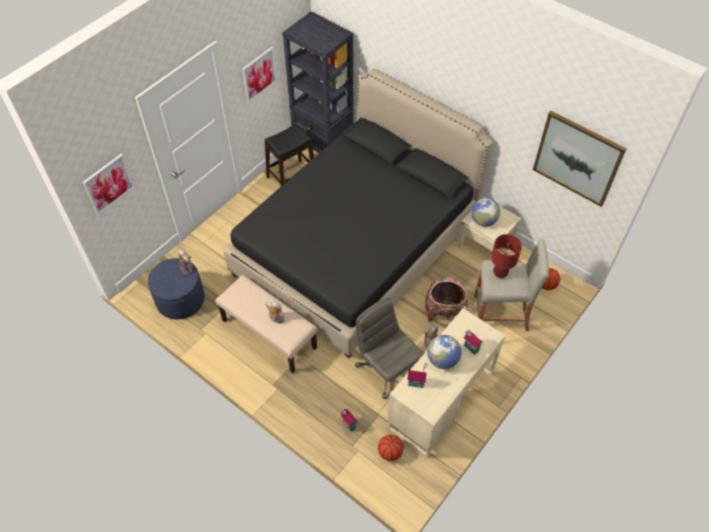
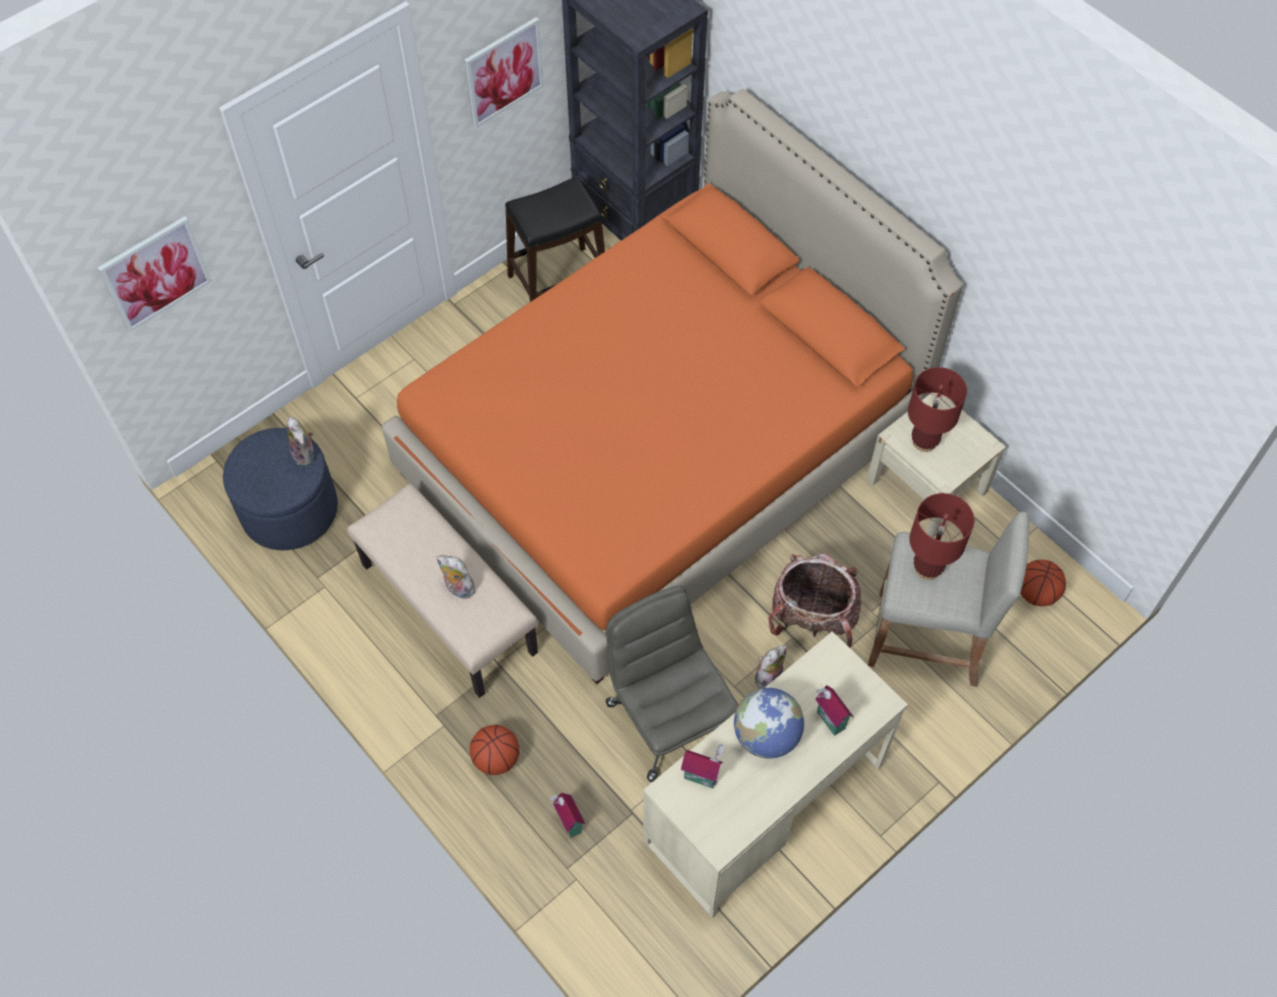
camera: 10 degrees right, 5 degrees up
black bed [223,69,493,358] -> orange bed [382,89,963,684]
basketball [378,435,404,461] -> basketball moved to [470,725,519,775]
globe [471,198,500,226] -> red table lamp [908,367,967,452]
picture [533,111,626,207] -> none

